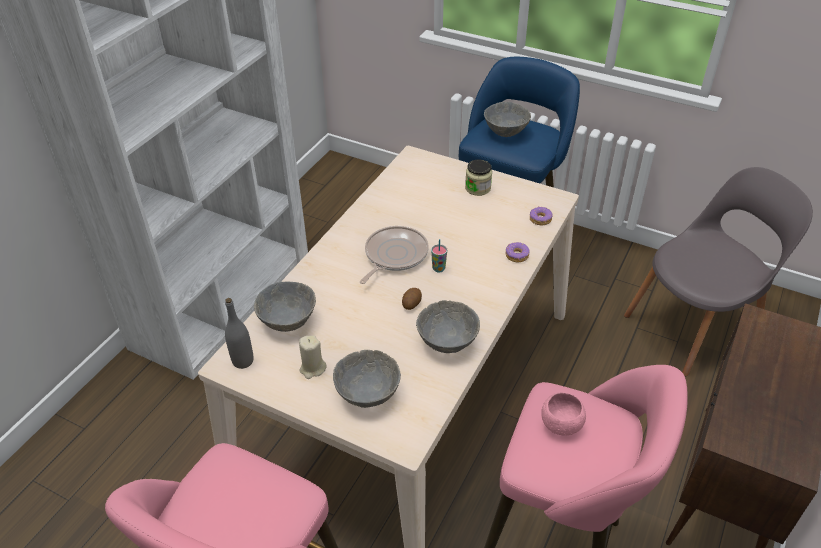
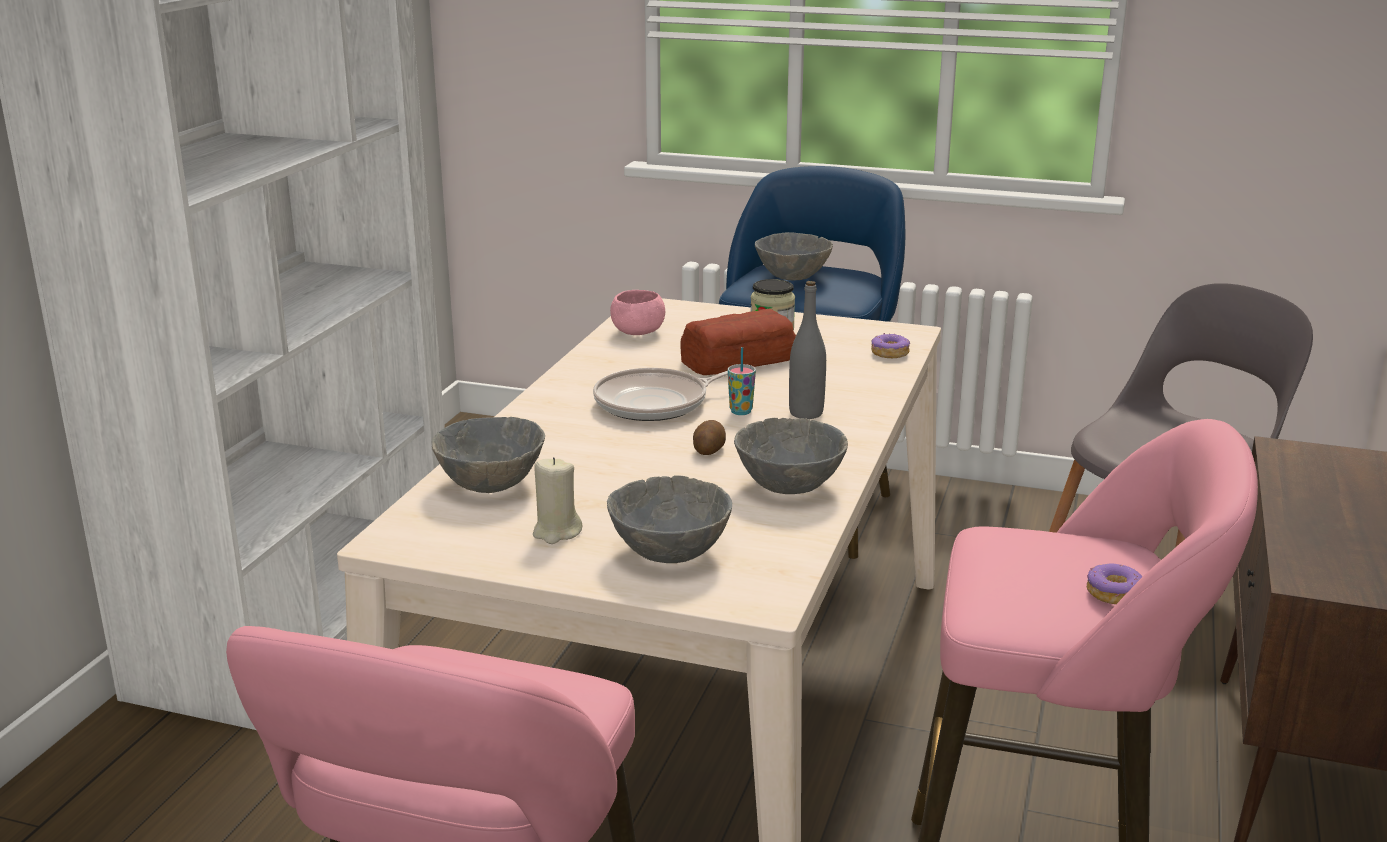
camera: 10 degrees left, 20 degrees down
grey bottle [225,298,254,369] -> grey bottle moved to [789,281,826,419]
frying pan [360,226,429,284] -> frying pan turned 135 degrees counterclockwise [593,368,728,421]
donut [506,242,530,263] -> donut moved to [1087,564,1142,604]
pink bowl [541,392,586,436] -> pink bowl moved to [610,290,665,335]
none -> bread [680,309,796,375]

